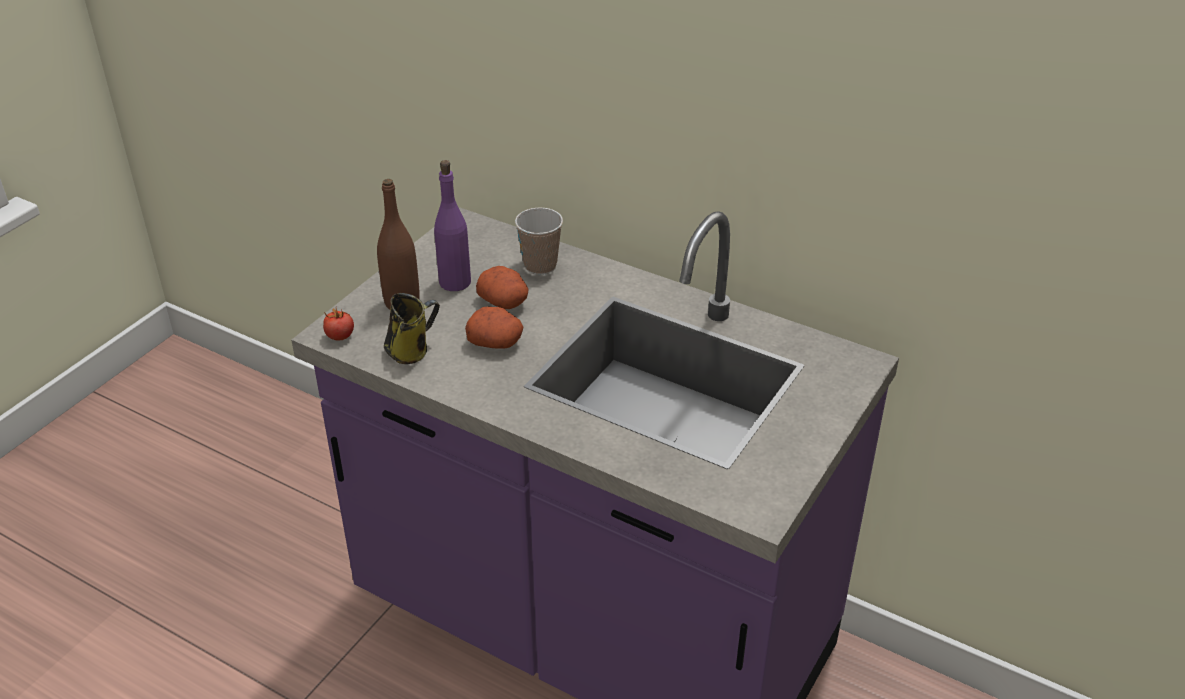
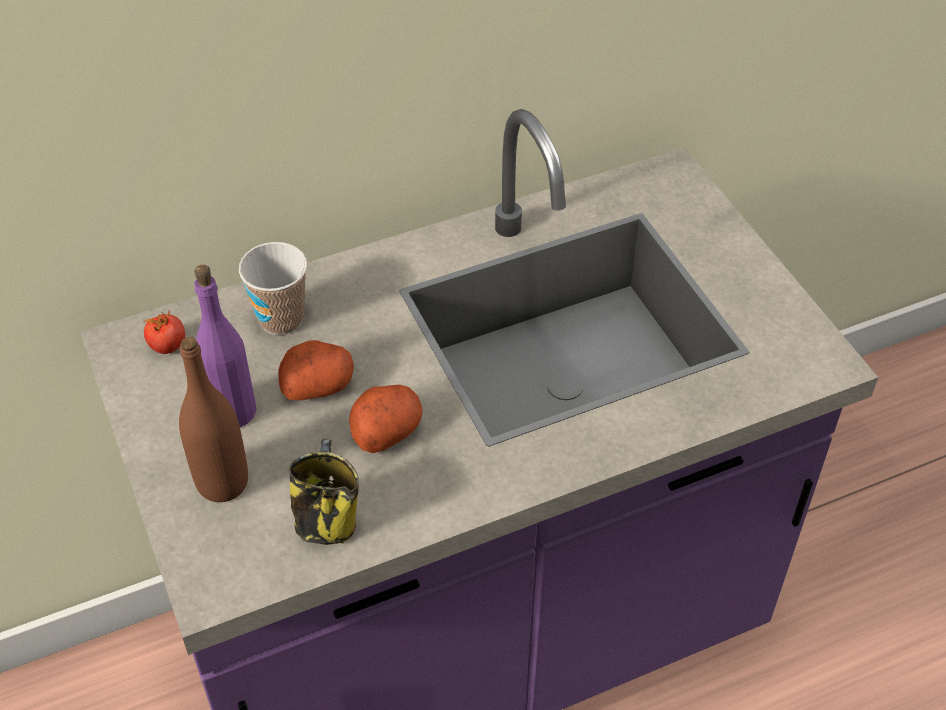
camera: 55 degrees left, 10 degrees up
tomato [323,308,354,341] -> tomato moved to [144,309,185,354]

